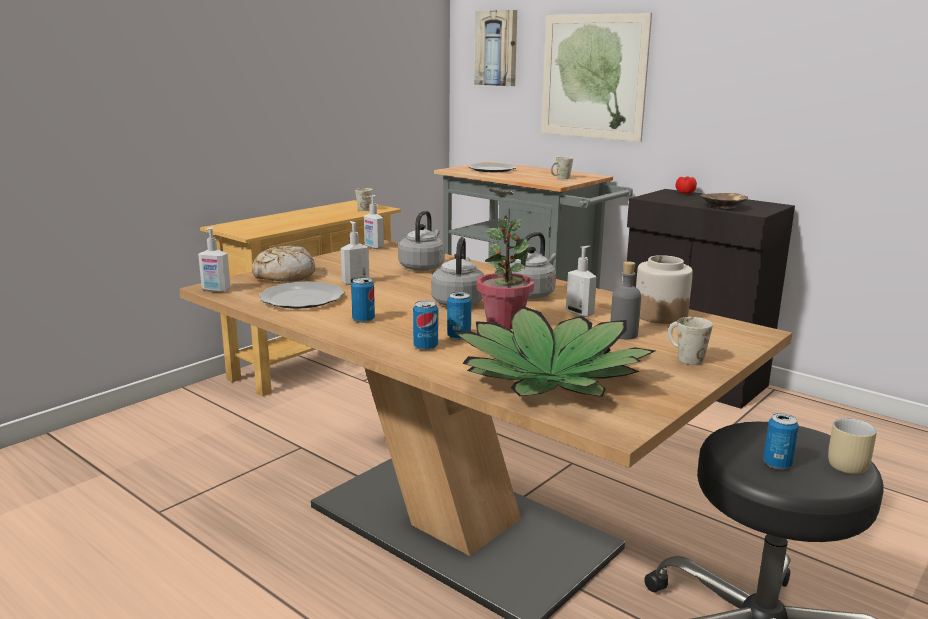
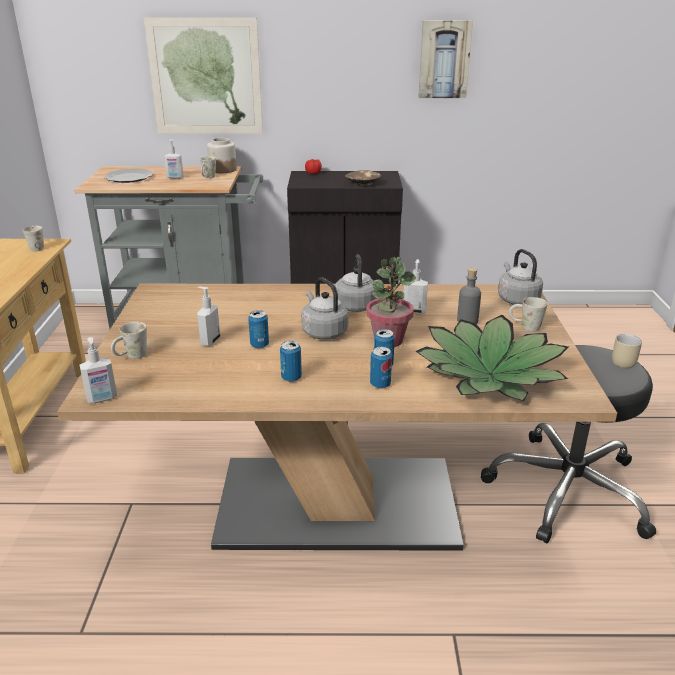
camera: 40 degrees left, 10 degrees up
bread [252,246,315,282] -> white mug [111,322,147,359]
plate [259,281,344,309] -> none
soap dispenser [364,195,384,249] -> soap dispenser moved to [164,139,184,179]
grey kettle [398,210,445,271] -> grey kettle moved to [498,249,543,305]
picture [474,10,517,86] -> picture moved to [419,20,473,98]
jar [636,255,693,324] -> jar moved to [207,138,237,173]
can [763,413,799,469] -> can moved to [248,310,269,348]

